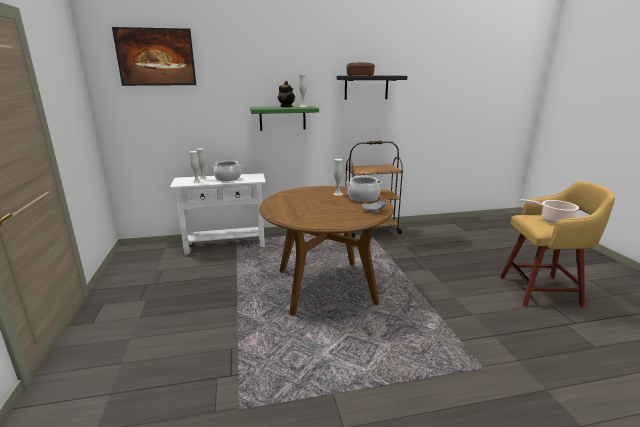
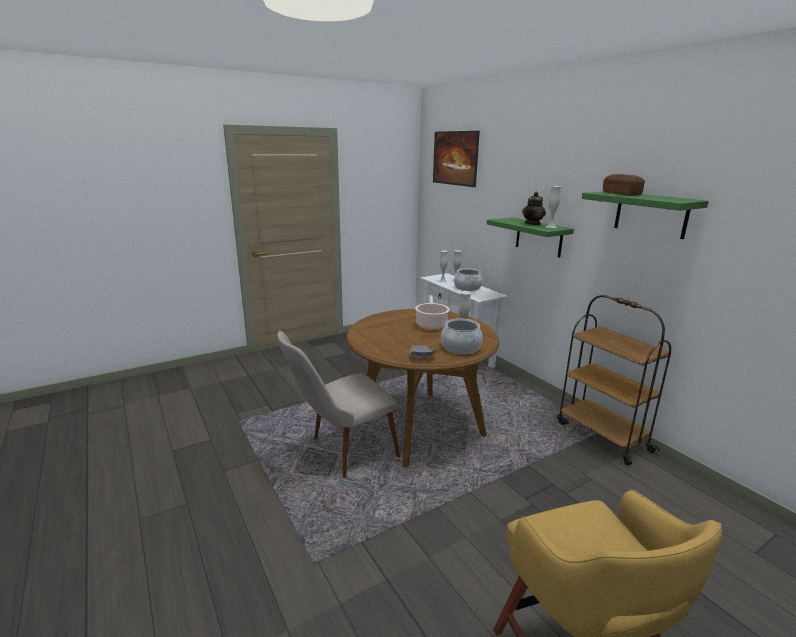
camera: 70 degrees right, 0 degrees up
black shelf [337,76,407,100] -> green shelf [582,191,709,239]
cooking pot [521,199,579,224] -> cooking pot moved to [415,295,450,330]
none -> beige chair [277,331,400,478]

